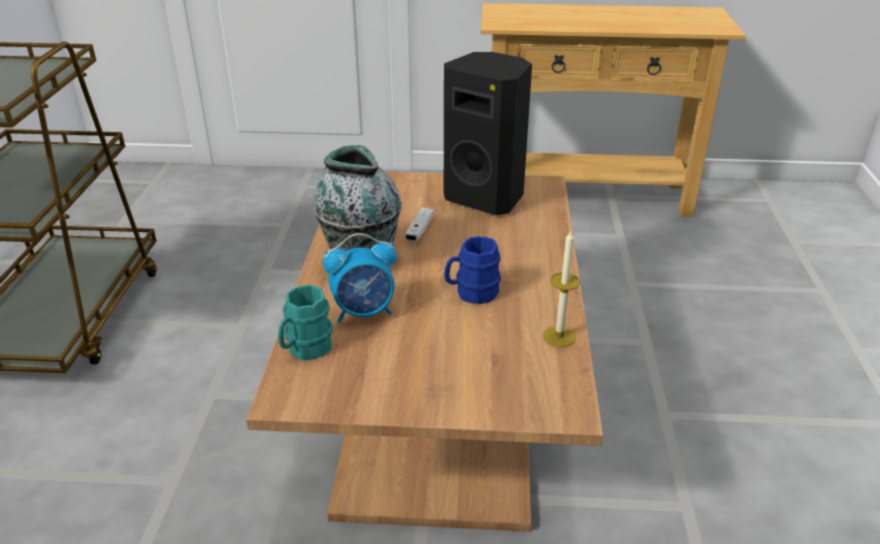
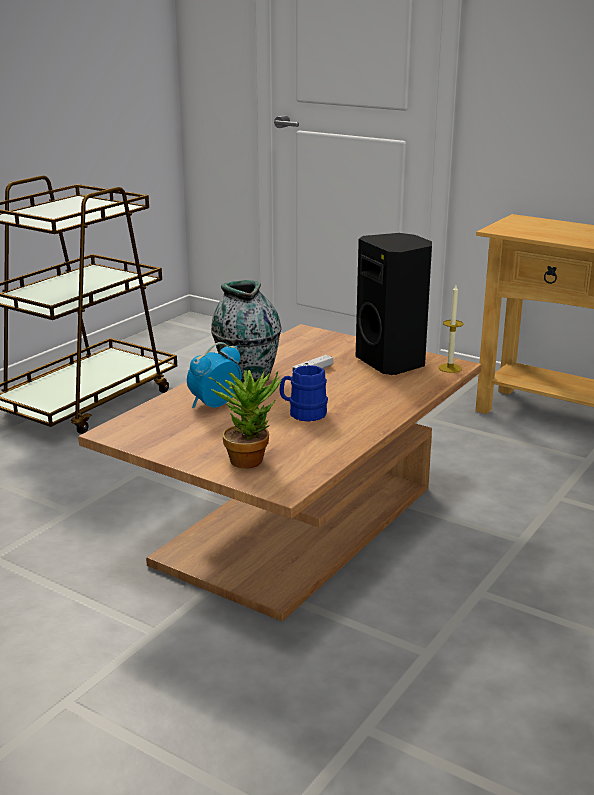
camera: 30 degrees right, 10 degrees down
turquoise mug [278,285,333,360] -> none
alarm clock [323,233,397,323] -> alarm clock turned 120 degrees clockwise [187,342,242,408]
candle [543,230,580,347] -> candle moved to [438,285,463,373]
none -> potted plant [208,369,281,468]

